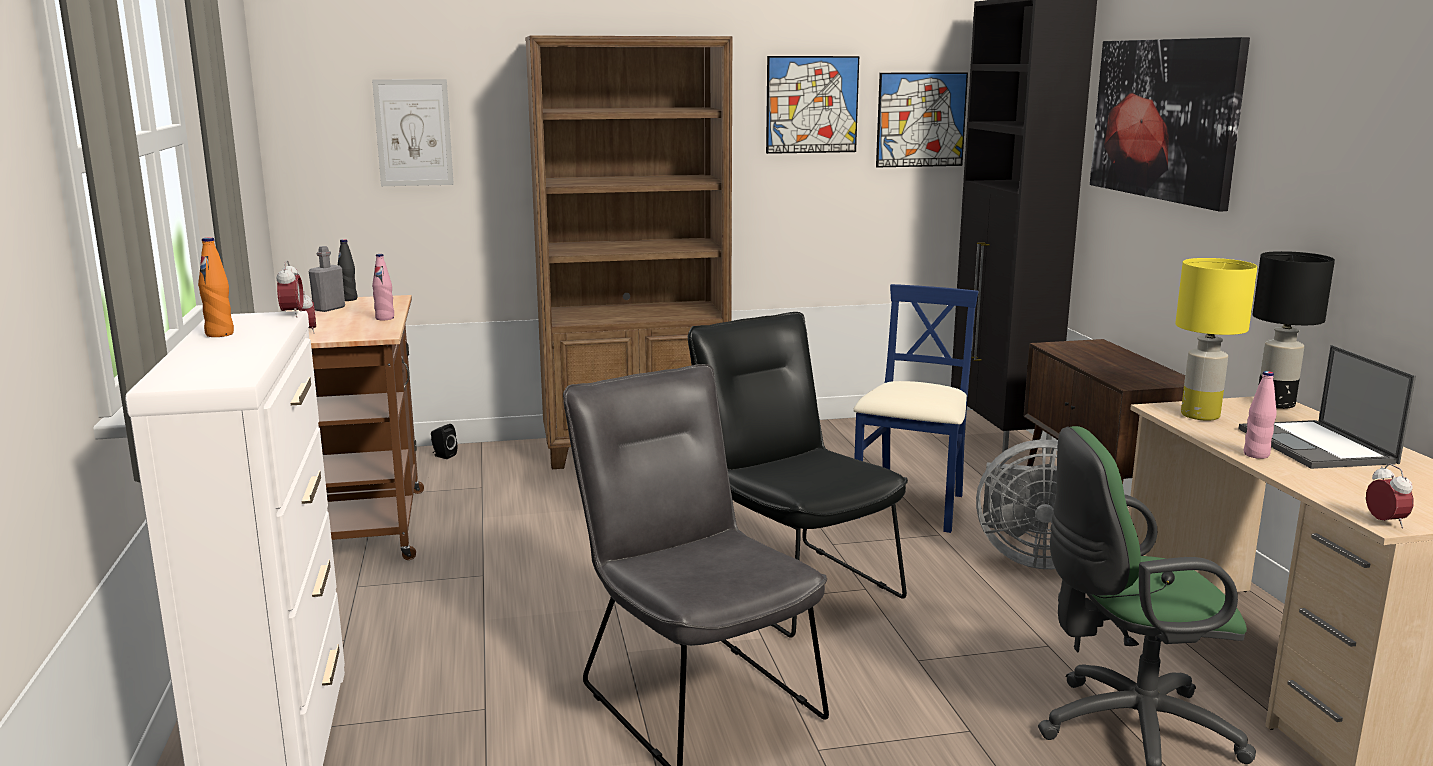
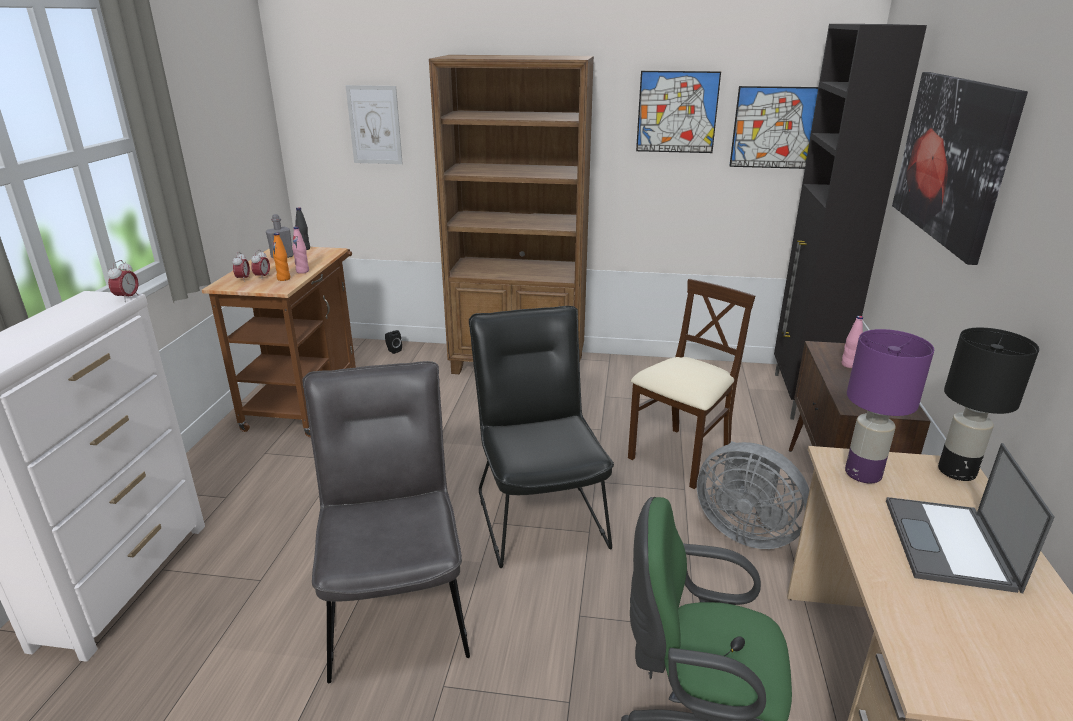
camera: 20 degrees right, 10 degrees up
orange bottle [198,237,234,337] -> orange bottle moved to [273,233,290,281]
blue chair [853,284,978,533] -> beige chair [628,279,755,489]
yellow table lamp [1175,258,1258,421] -> purple table lamp [845,329,934,483]
pink bottle [1244,371,1277,459] -> pink bottle moved to [842,316,863,368]
alarm clock [1366,464,1414,529] -> alarm clock moved to [251,250,270,278]

